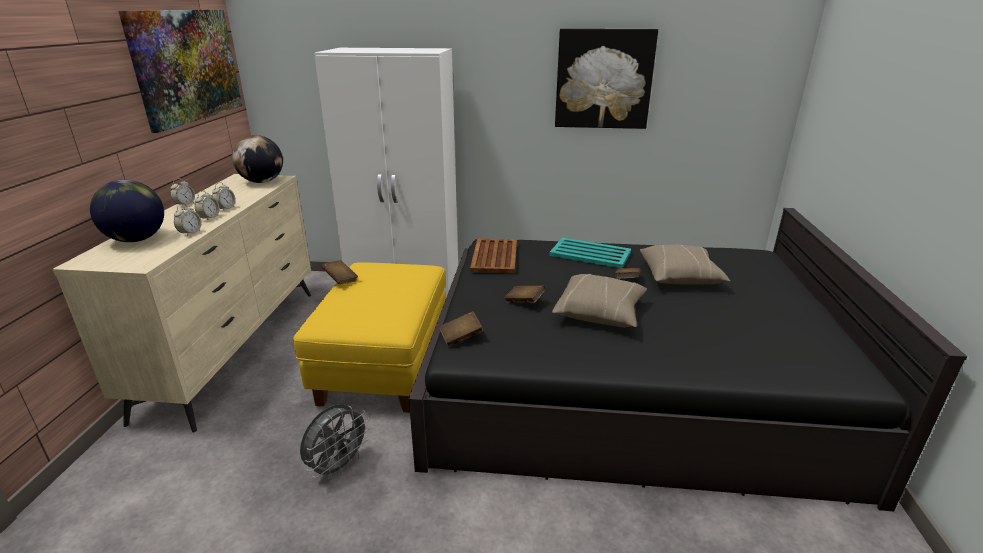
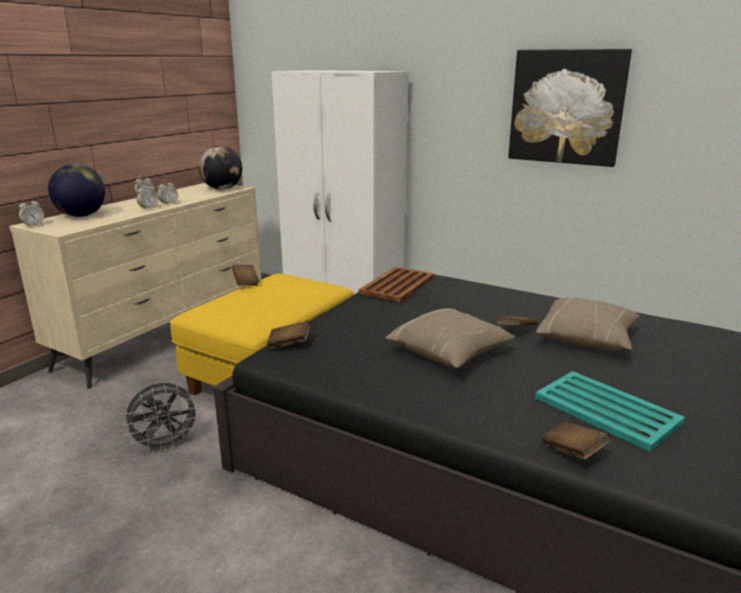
camera: 25 degrees right, 5 degrees down
picture [118,10,242,133] -> none
alarm clock [174,204,201,236] -> alarm clock moved to [19,198,44,227]
brown book [505,286,545,304] -> brown book moved to [541,422,610,460]
turquoise tray [549,238,631,268] -> turquoise tray moved to [535,371,685,452]

